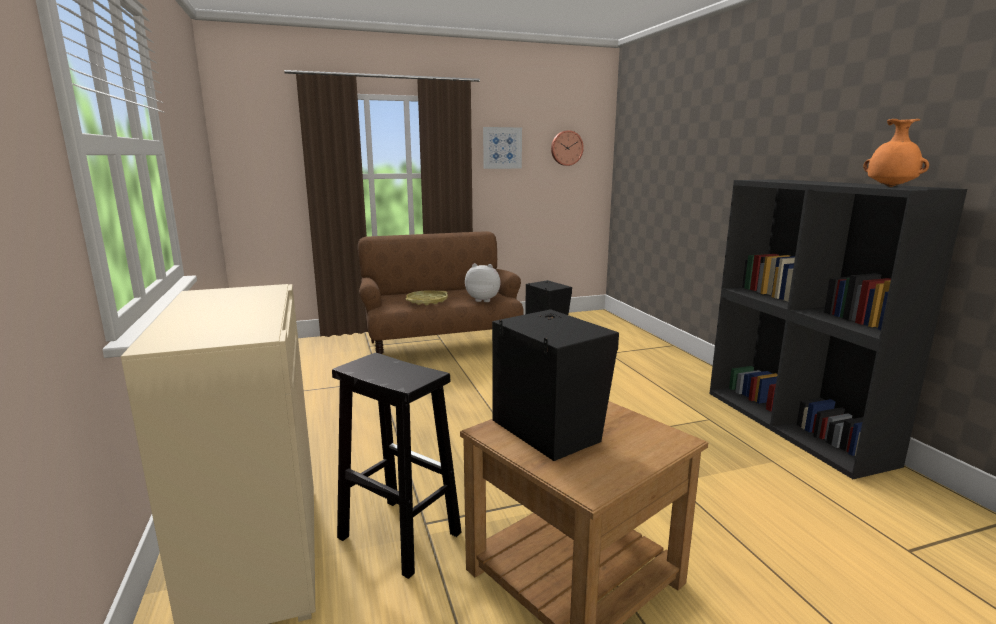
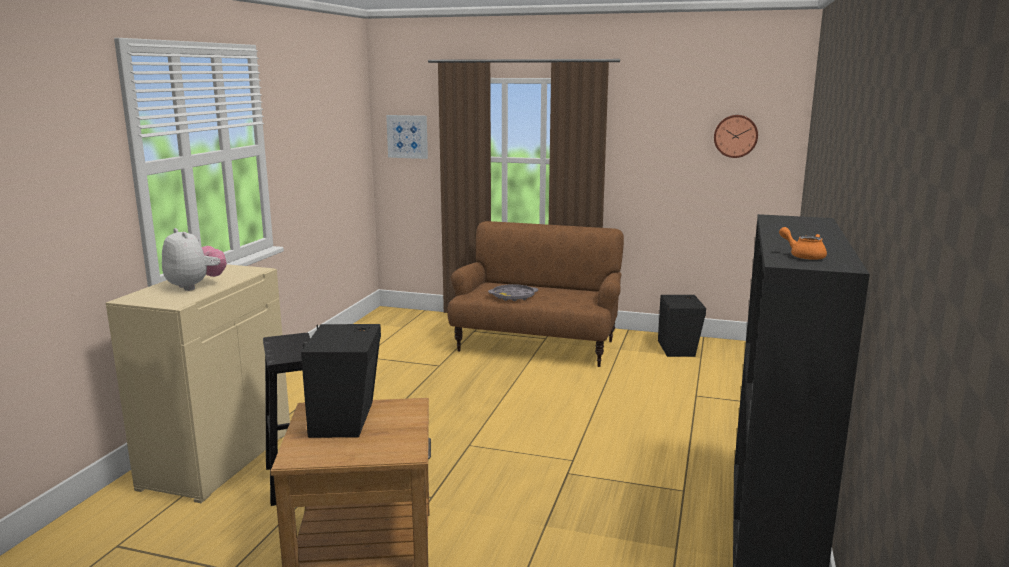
camera: 35 degrees right, 0 degrees up
yellow tray [406,290,448,305] -> grey tray [488,284,538,301]
plush toy [465,263,501,302] -> plush toy moved to [162,228,227,291]
picture [483,127,522,169] -> picture moved to [386,115,428,159]
orange vase [863,119,929,187] -> orange teapot [779,227,827,260]

